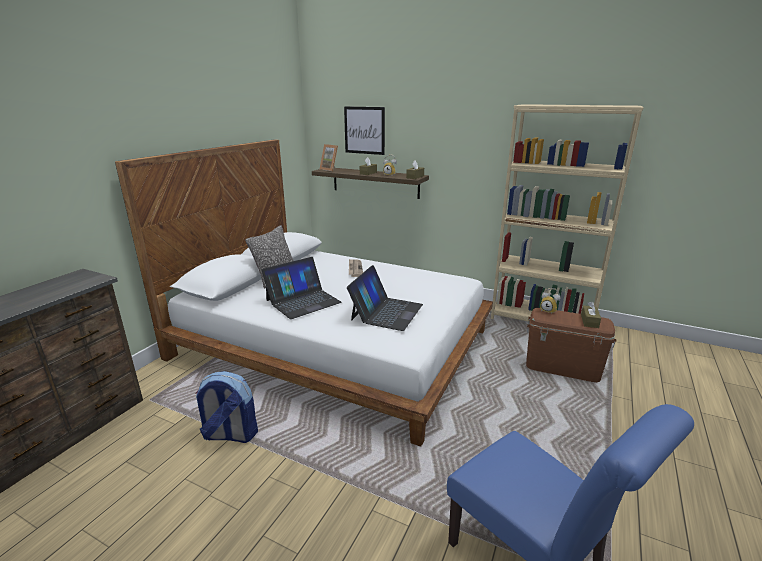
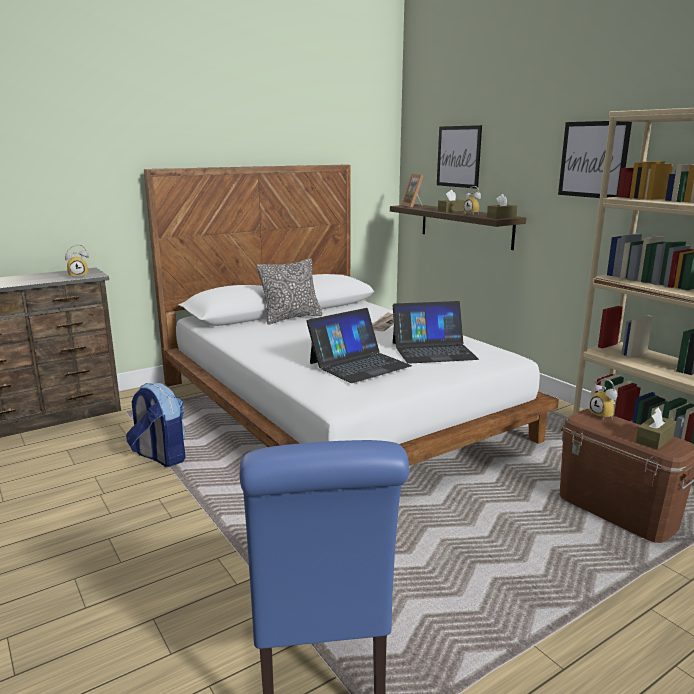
camera: 30 degrees right, 5 degrees down
laptop [262,257,342,319] -> laptop moved to [393,301,479,364]
none -> alarm clock [65,244,89,278]
none -> picture [558,121,632,198]

